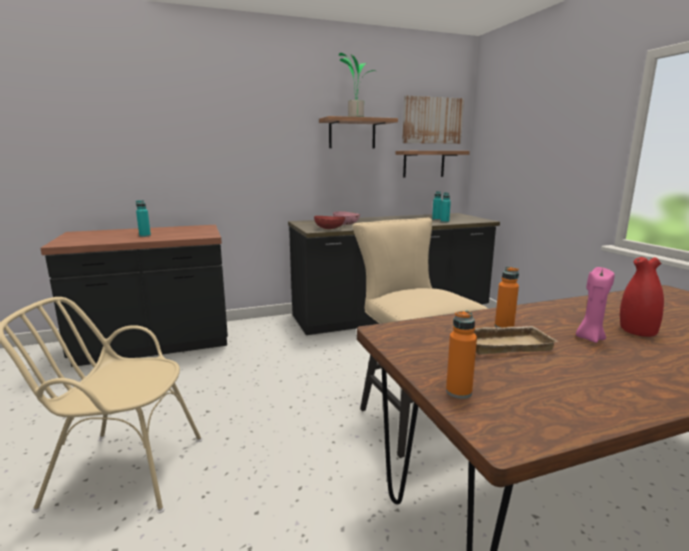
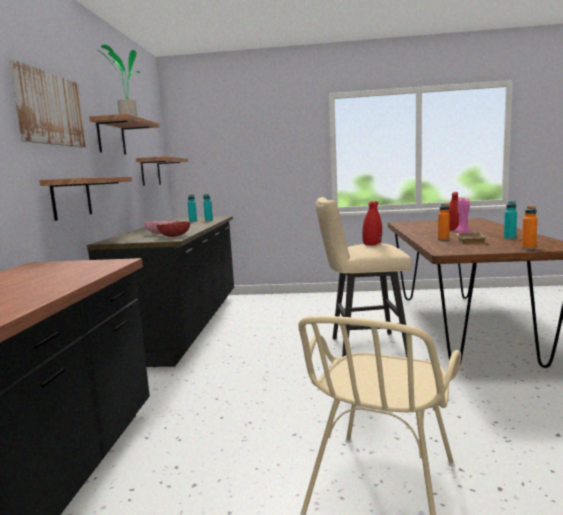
camera: 65 degrees left, 5 degrees down
turquoise bottle [136,200,151,237] -> turquoise bottle moved to [504,201,517,239]
picture [402,96,464,144] -> picture moved to [9,60,86,147]
none -> shelf [39,177,132,221]
none -> red vase [362,201,382,245]

